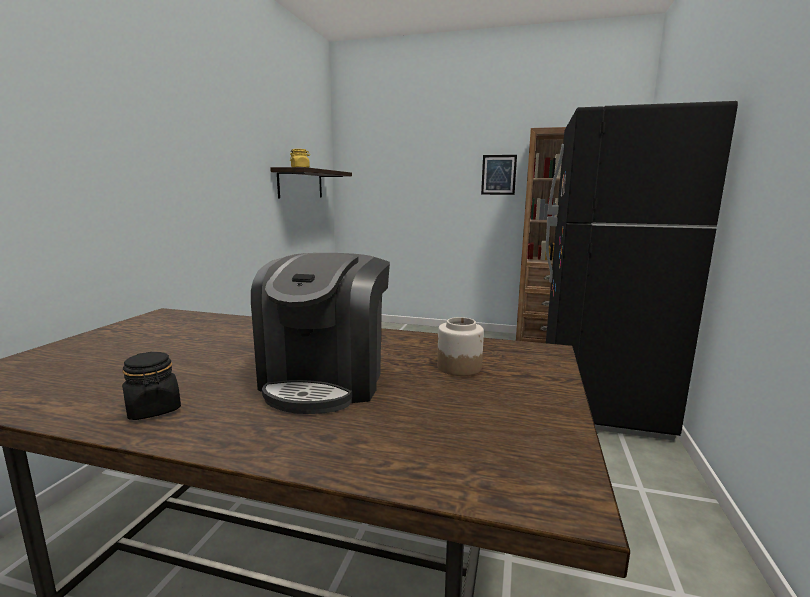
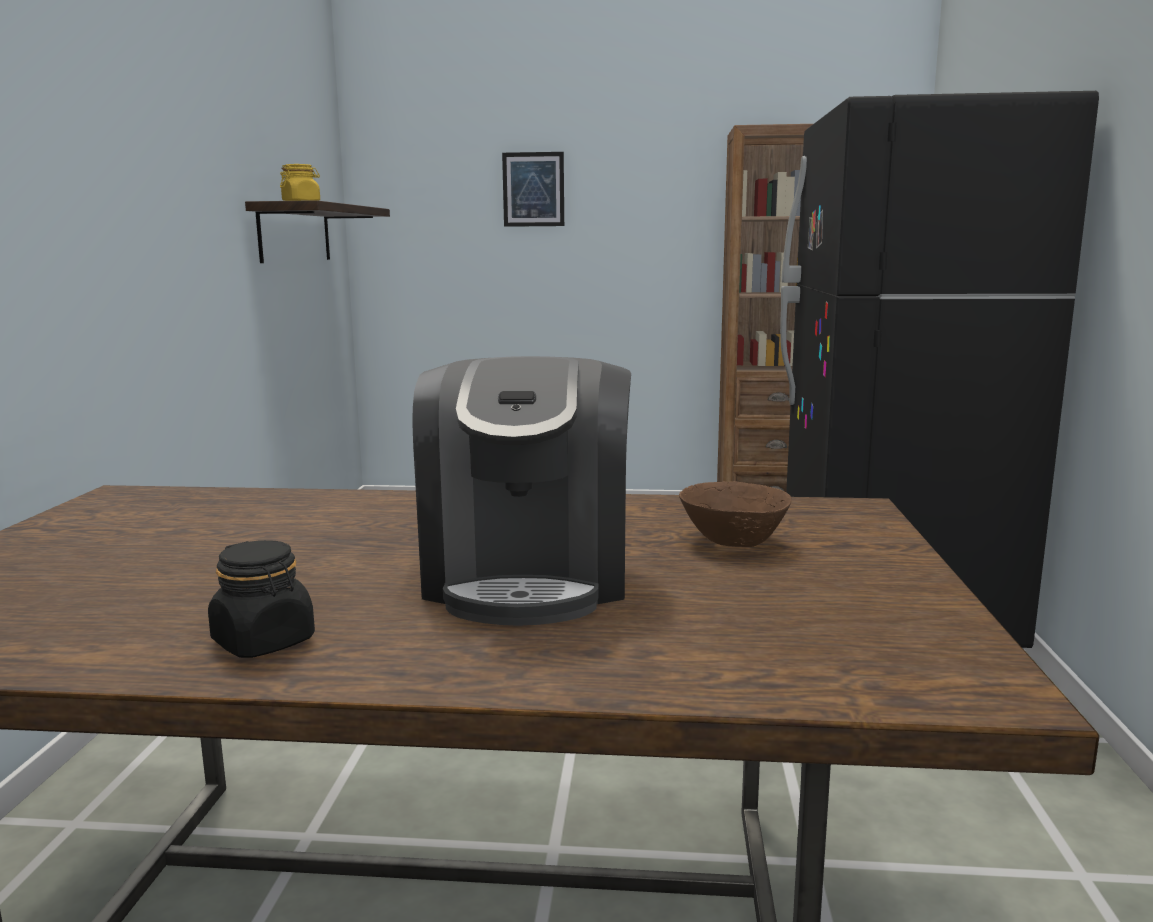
camera: 10 degrees left, 0 degrees up
jar [437,317,484,376] -> brown bowl [679,481,791,547]
picture [481,155,517,195] -> picture moved to [502,152,564,227]

